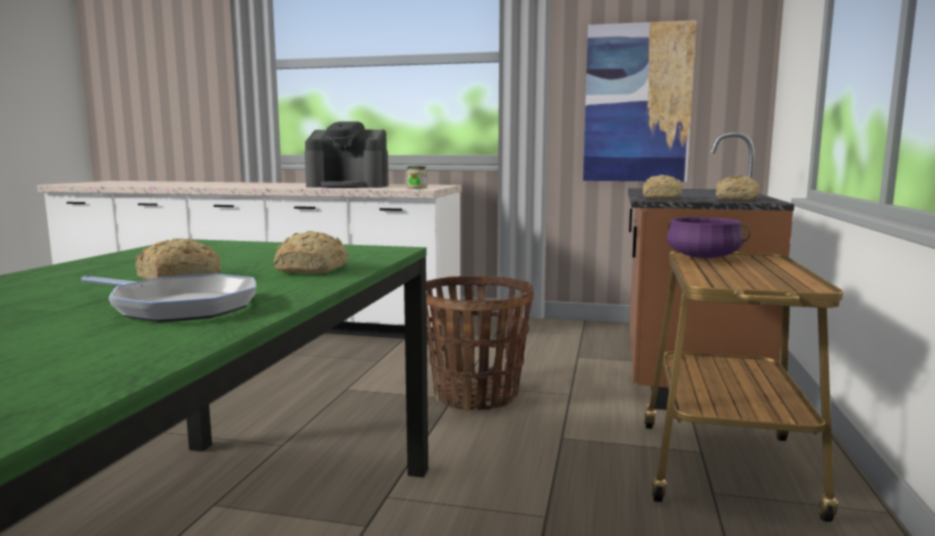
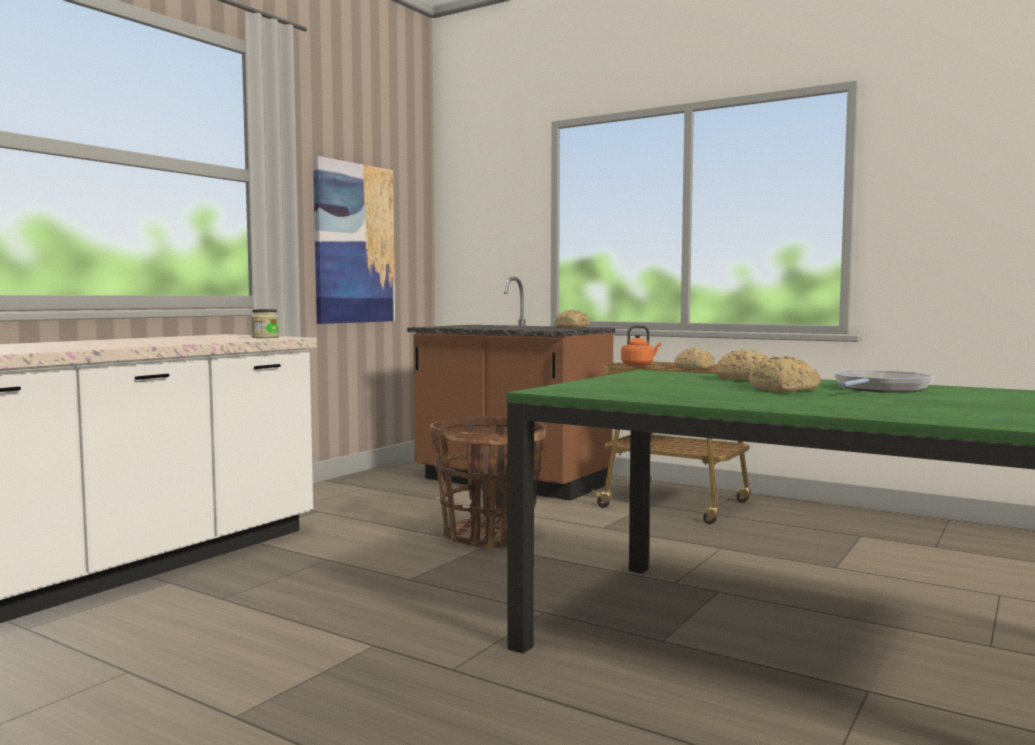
camera: 70 degrees left, 5 degrees down
coffee machine [305,121,389,188] -> none
bread [643,175,682,200] -> bread moved to [675,348,715,369]
purple cooking pot [667,217,750,258] -> orange kettle [621,325,661,366]

